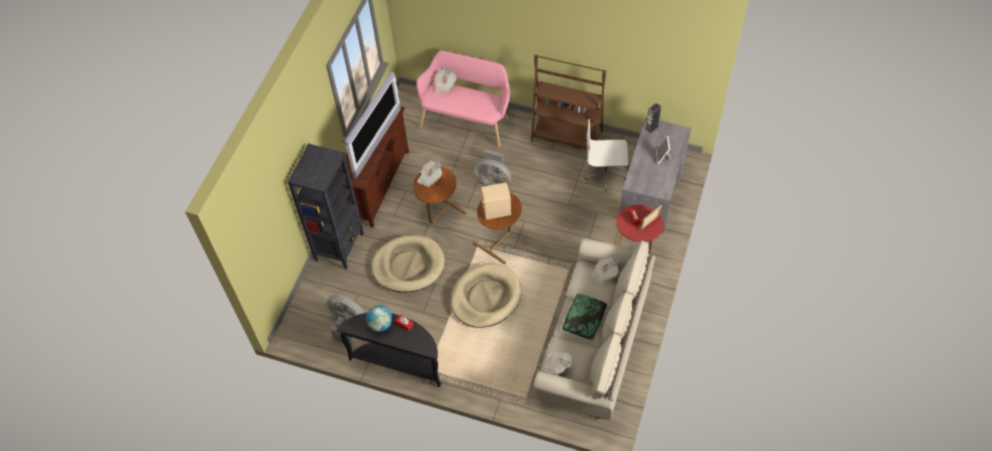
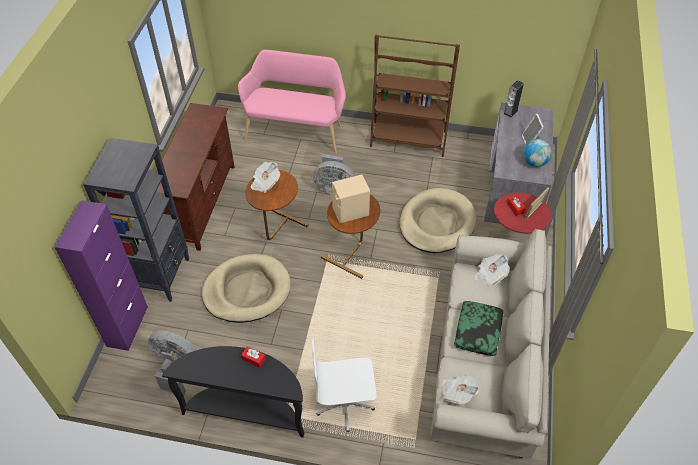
camera: 10 degrees left, 5 degrees down
television [345,71,401,179] -> none
globe [366,305,392,332] -> globe moved to [523,139,552,167]
newspaper [434,68,456,93] -> none
beige dog bed [451,263,522,328] -> beige dog bed moved to [400,188,476,253]
white office chair [585,119,628,191] -> white office chair moved to [312,339,377,432]
none -> purple cabinet [55,200,148,351]

